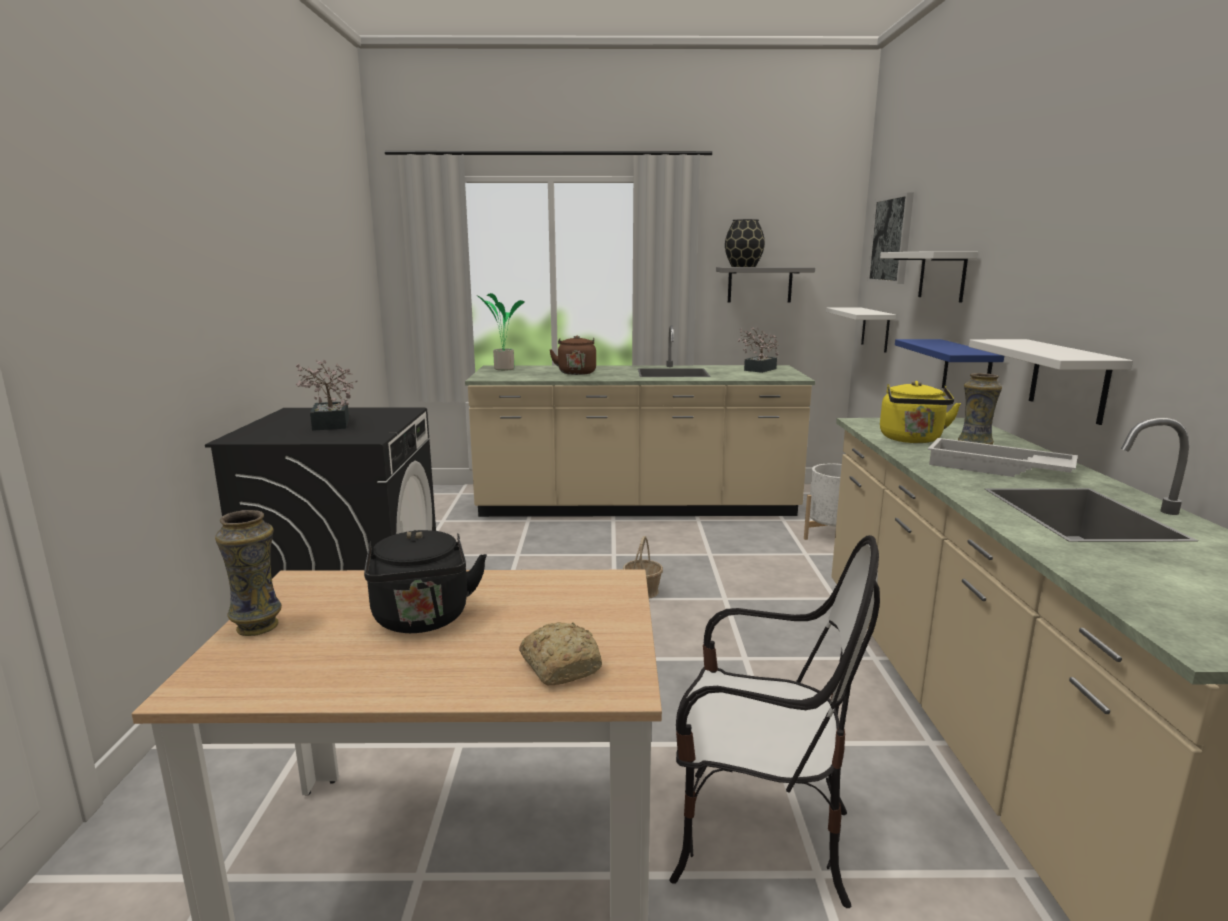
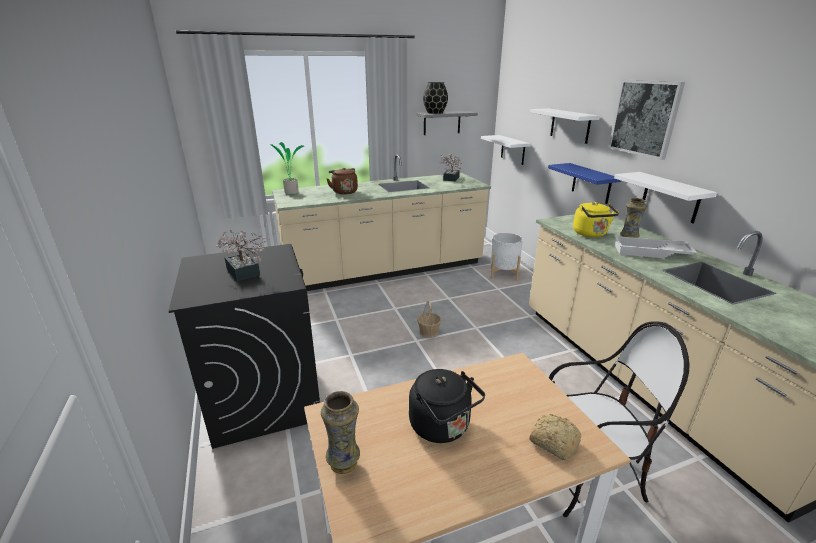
camera: 20 degrees left, 10 degrees up
picture [868,192,914,284] -> picture moved to [608,79,685,160]

